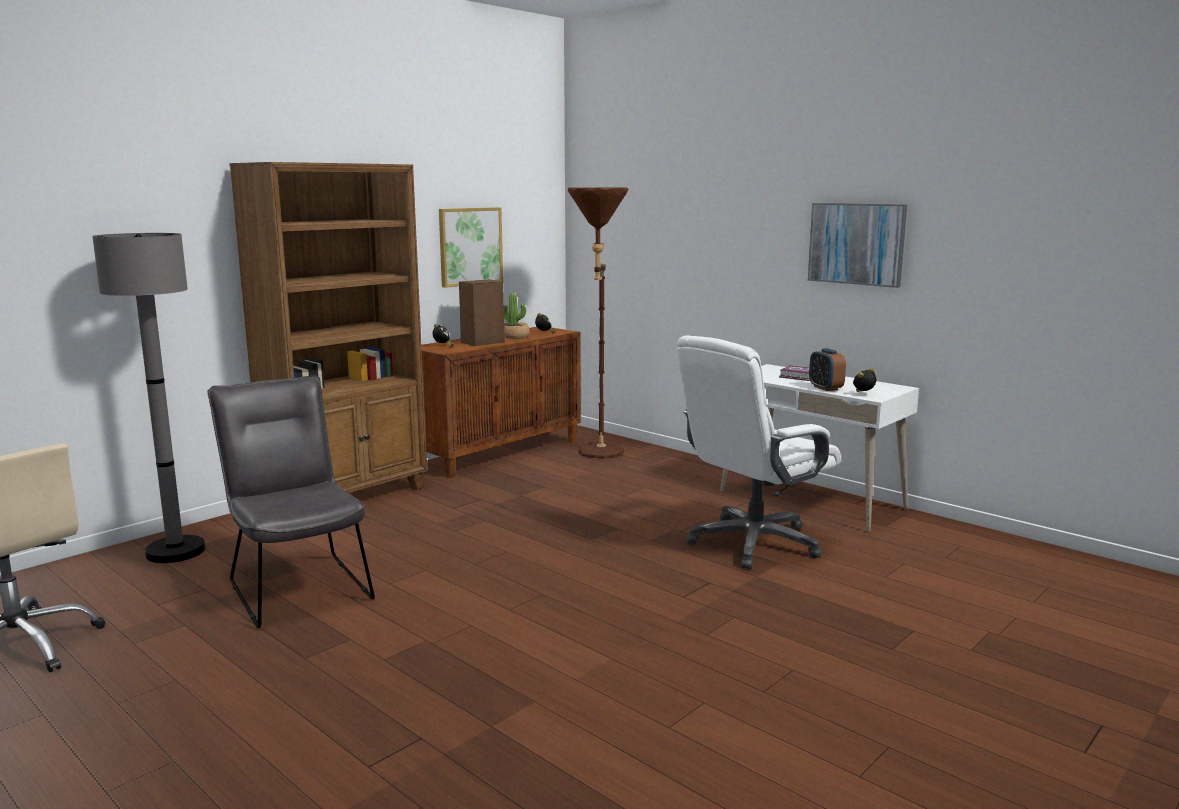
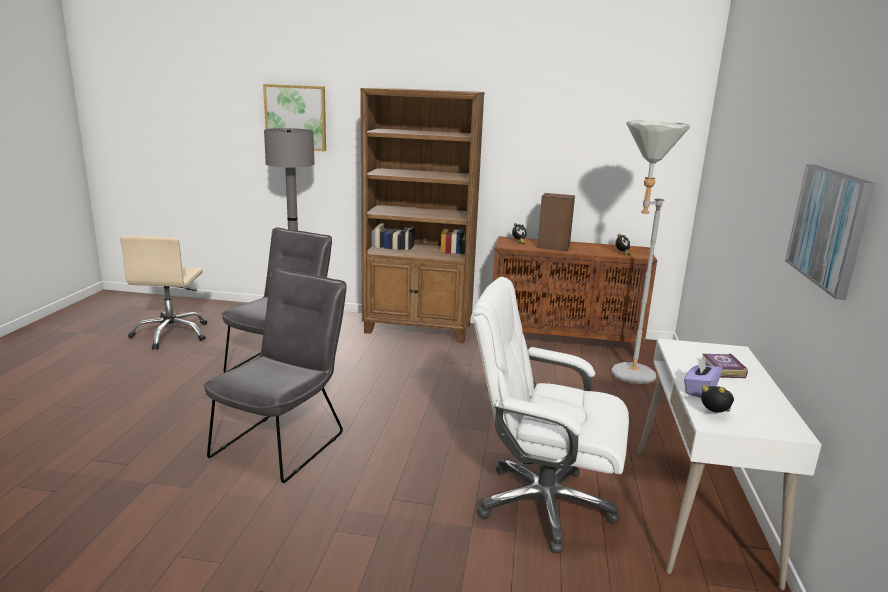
camera: 55 degrees right, 5 degrees up
picture [439,207,503,288] -> picture moved to [263,84,326,151]
potted plant [504,293,529,339] -> none
brown floor lamp [568,187,629,459] -> grey floor lamp [611,121,690,384]
alarm clock [809,348,846,391] -> purple tissue box [684,357,723,398]
none -> grey chair [203,268,346,483]

